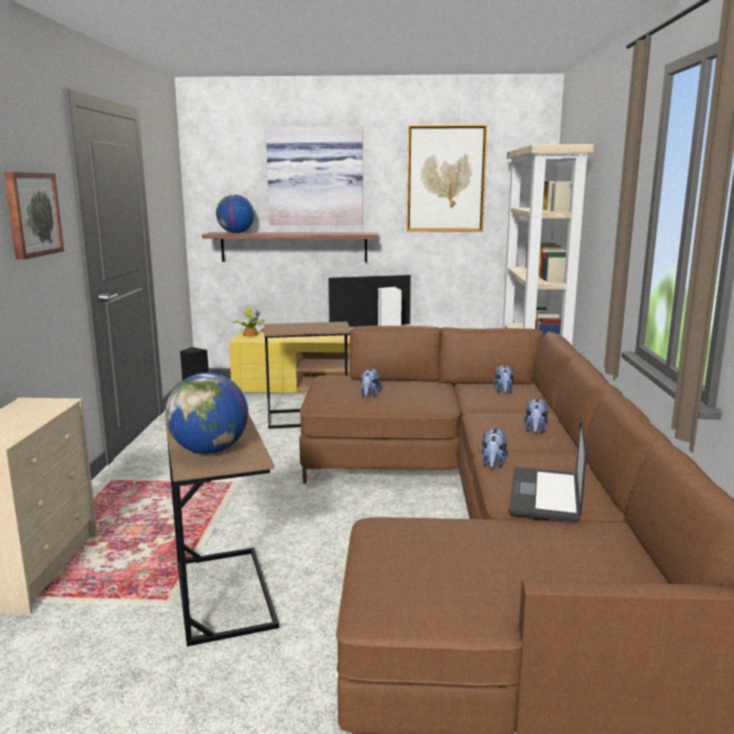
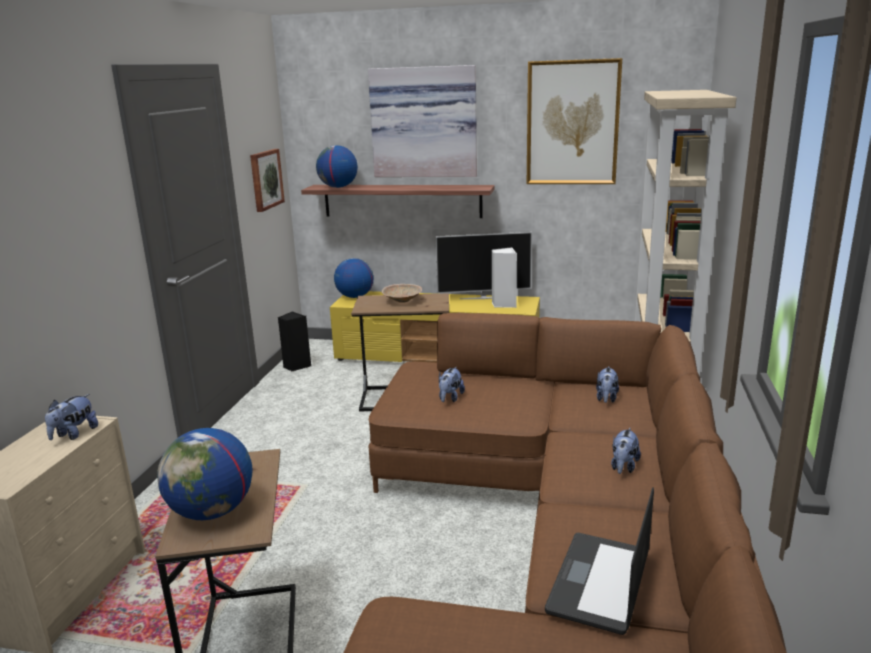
camera: 10 degrees right, 5 degrees up
picture [4,172,64,260] -> picture moved to [250,149,285,212]
potted plant [232,303,265,337] -> globe [334,258,374,298]
plush toy [482,427,508,468] -> plush toy moved to [45,394,98,440]
none -> beige bowl [381,284,422,303]

